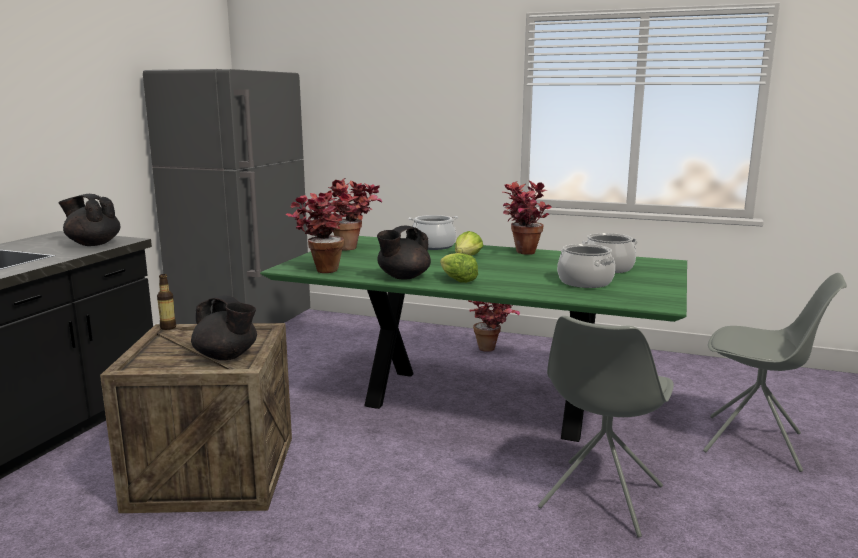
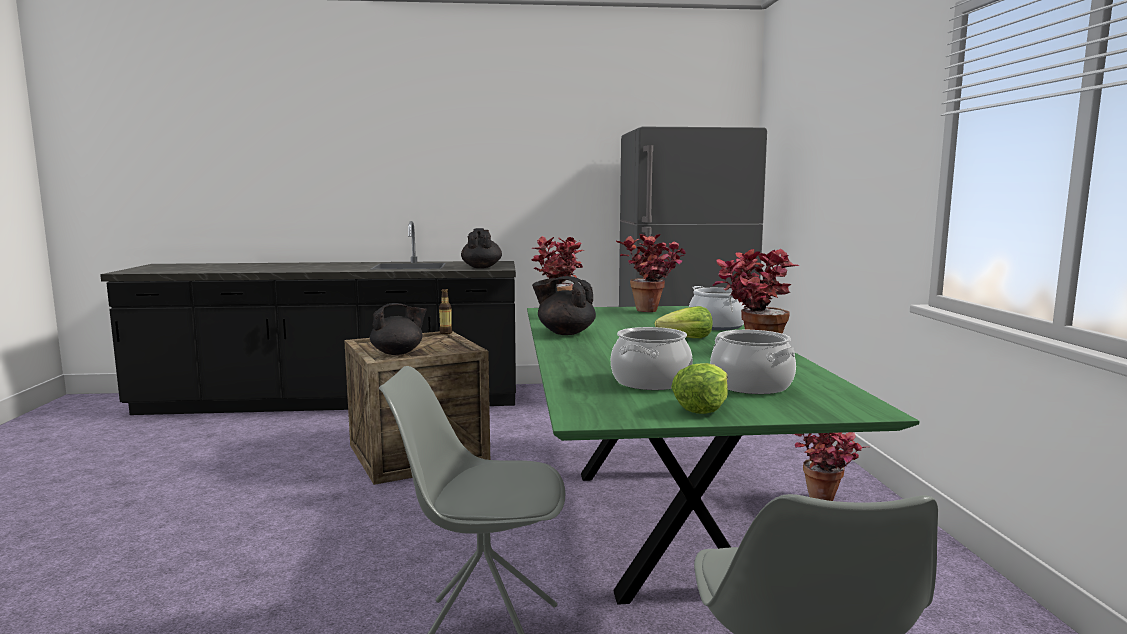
camera: 65 degrees right, 5 degrees down
black teapot [191,295,257,360] -> black teapot turned 120 degrees counterclockwise [370,303,427,355]
lettuce [440,253,478,283] -> lettuce moved to [671,363,728,414]

